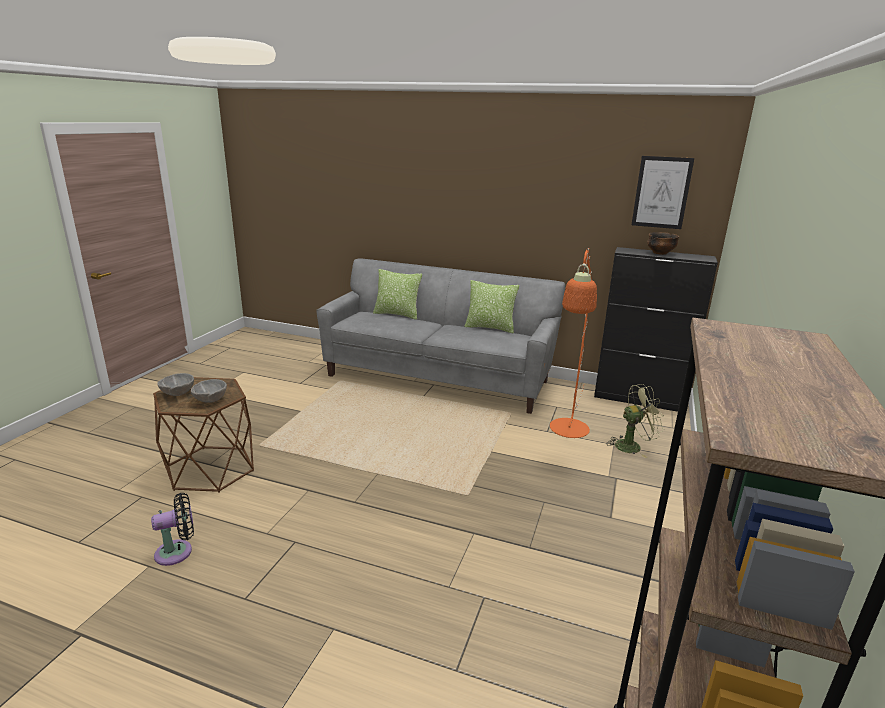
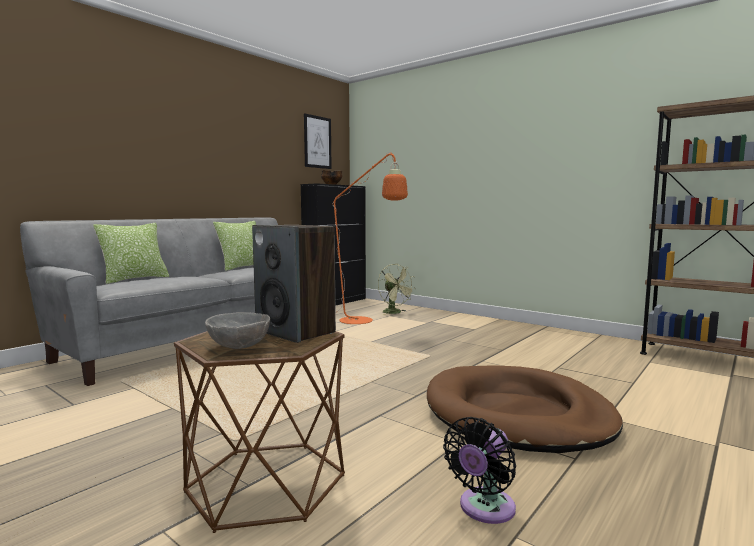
camera: 70 degrees left, 15 degrees down
black fan [151,493,194,566] -> black fan turned 135 degrees counterclockwise [443,417,516,524]
grey bowl [191,379,227,403] -> speaker [252,225,336,343]
green fan [606,384,664,458] -> green fan turned 135 degrees clockwise [378,264,416,315]
none -> brown dog bed [427,365,623,453]

